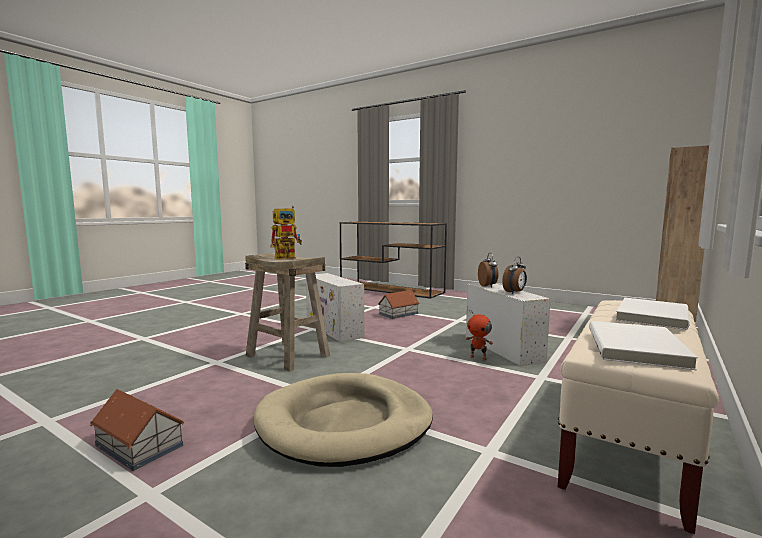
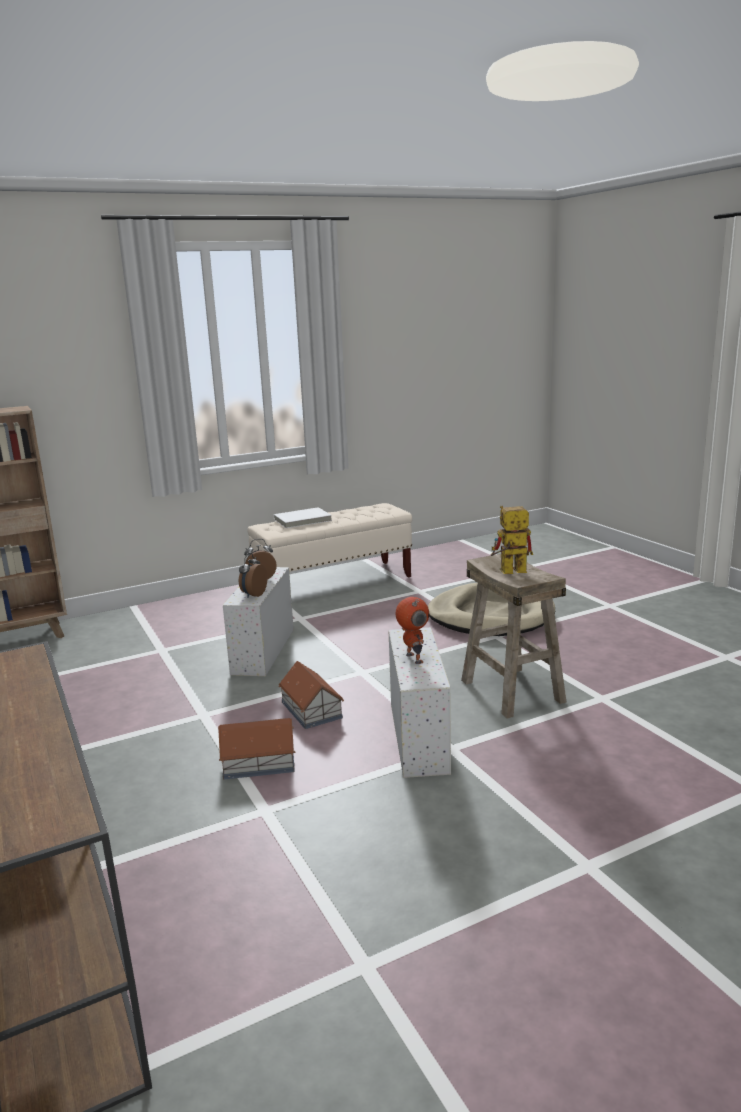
camera: 150 degrees left, 10 degrees up
toy house [90,389,184,471] -> toy house moved to [278,661,344,729]
toy robot [466,309,493,361] -> toy robot moved to [396,597,429,664]
white book [589,321,698,370] -> none

